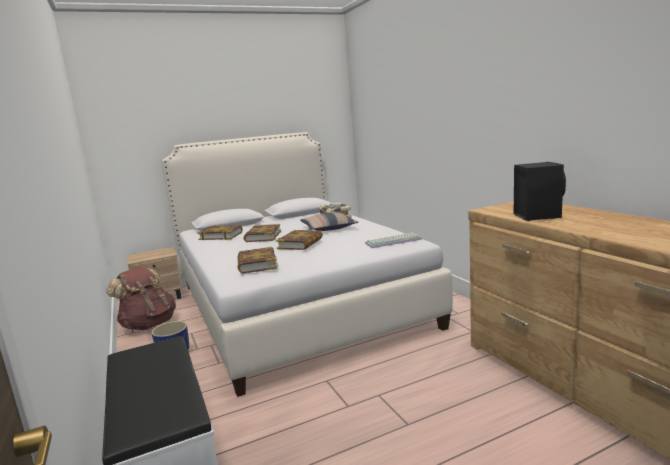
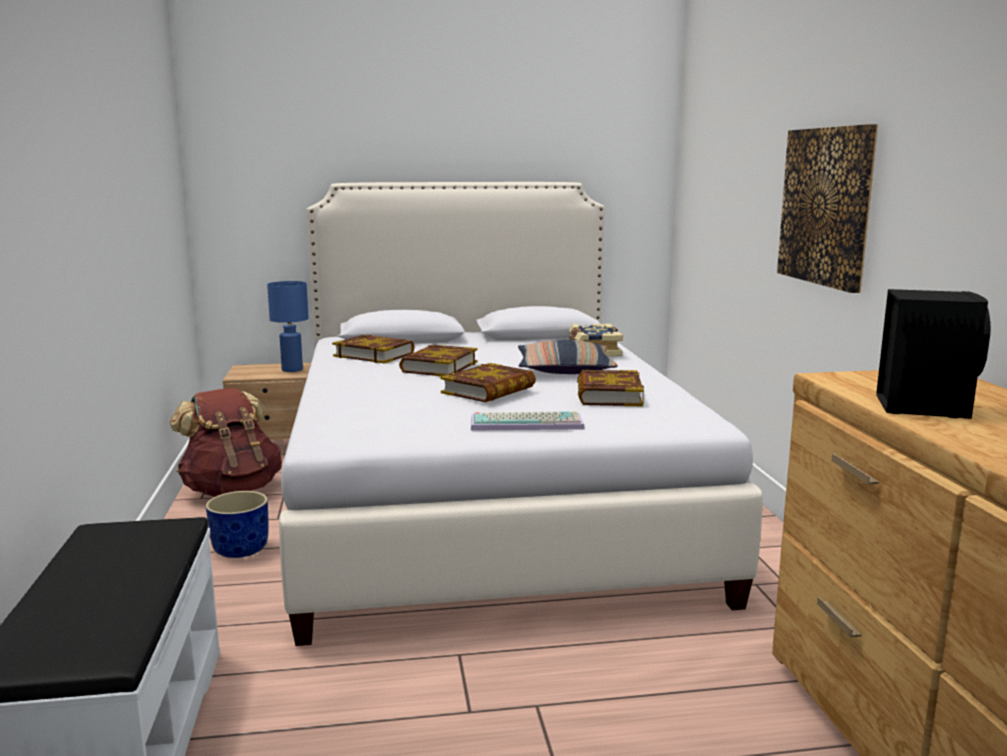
camera: 15 degrees right, 0 degrees up
book [237,247,278,274] -> book moved to [577,370,644,406]
keyboard [365,233,422,248] -> keyboard moved to [471,411,585,431]
none -> blue table lamp [267,281,309,372]
none -> picture [777,124,878,293]

